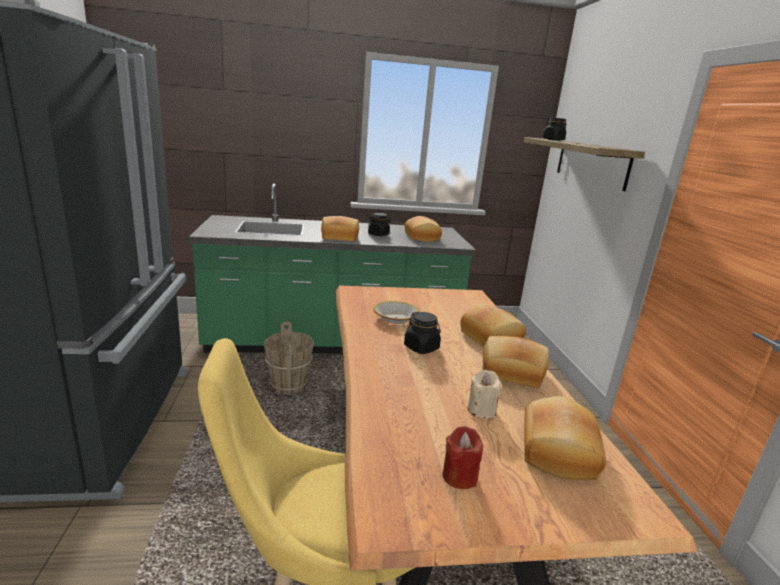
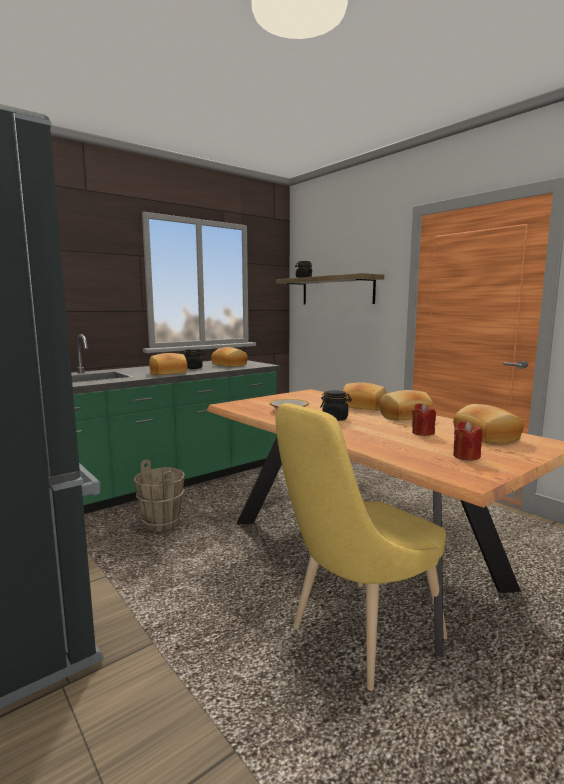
camera: 30 degrees left, 10 degrees down
beige candle [468,370,501,419] -> red candle [412,403,436,436]

